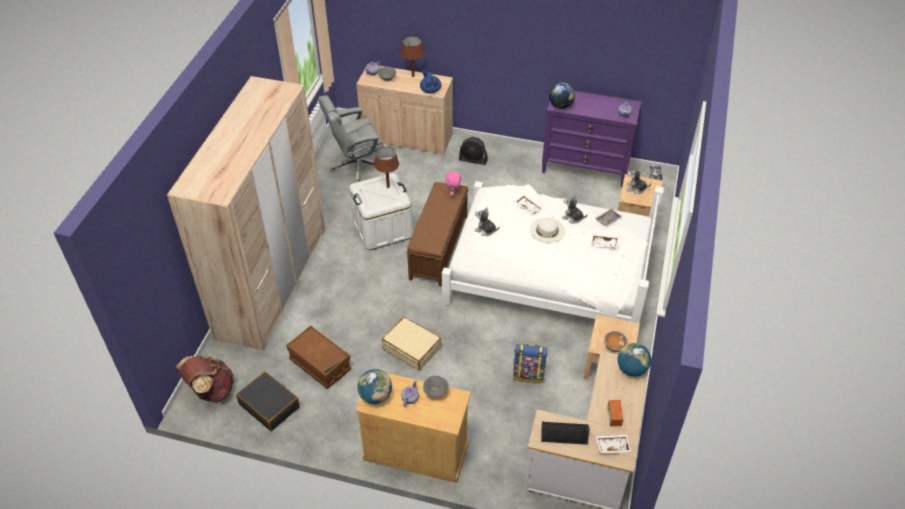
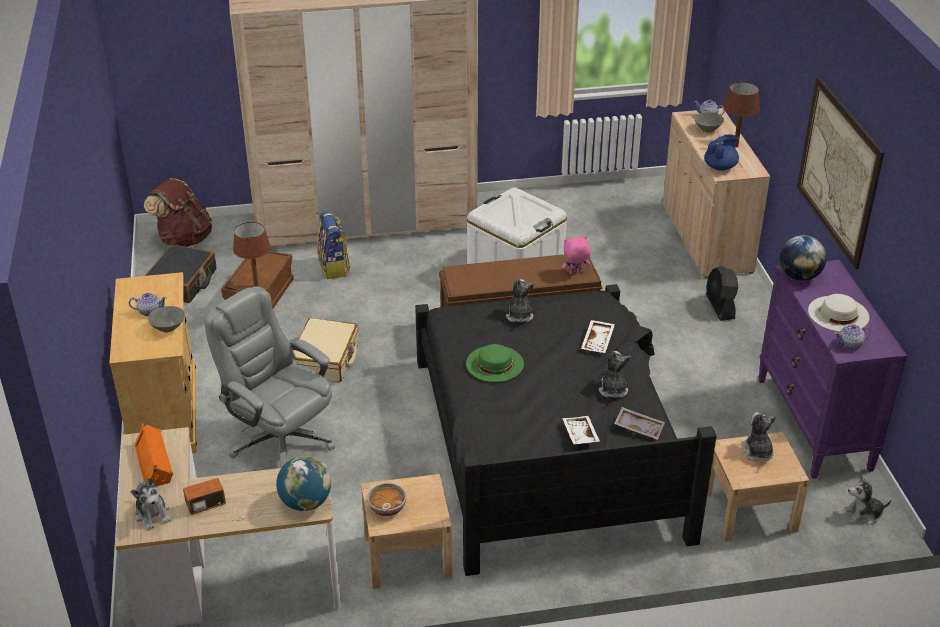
camera: 65 degrees right, 10 degrees down
grey office chair [318,95,384,183] -> grey office chair moved to [205,286,335,468]
globe [357,369,392,404] -> none
brown table lamp [374,147,399,188] -> brown table lamp moved to [233,222,271,287]
white bed [442,181,664,323] -> black bed [415,284,717,576]
backpack [513,342,547,383] -> backpack moved to [317,211,350,279]
white hat [530,218,565,243] -> white hat moved to [808,294,869,332]
black speaker [541,421,590,445] -> orange speaker [134,423,173,486]
white tray [596,435,632,453] -> plush toy [131,478,171,530]
none -> green hat [466,344,524,382]
none -> picture [797,77,884,269]

